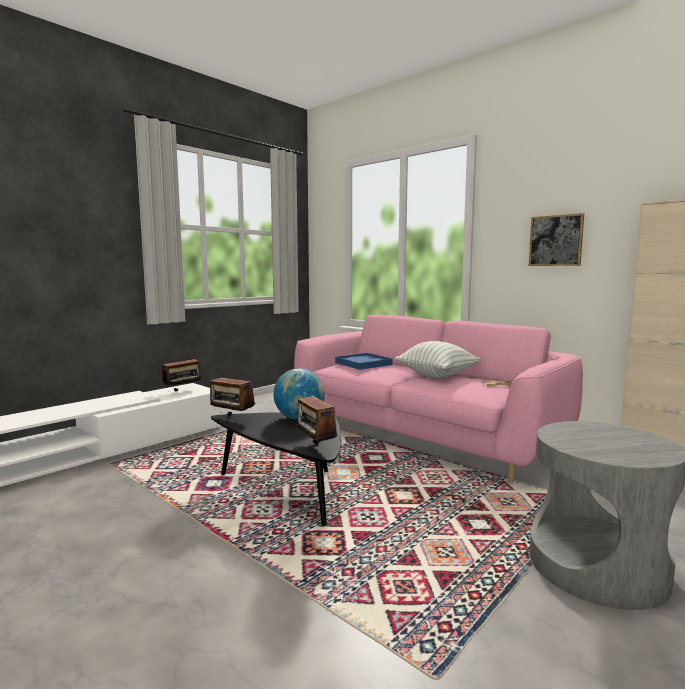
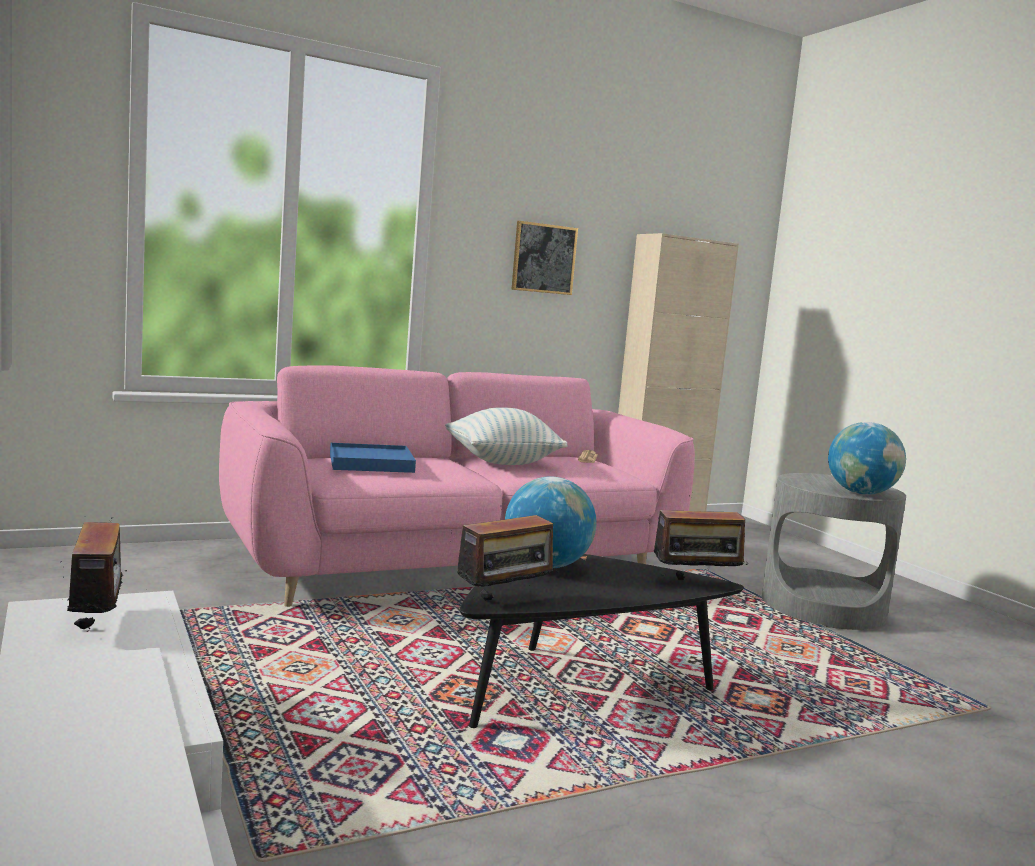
camera: 70 degrees left, 0 degrees up
none -> globe [828,422,906,495]

